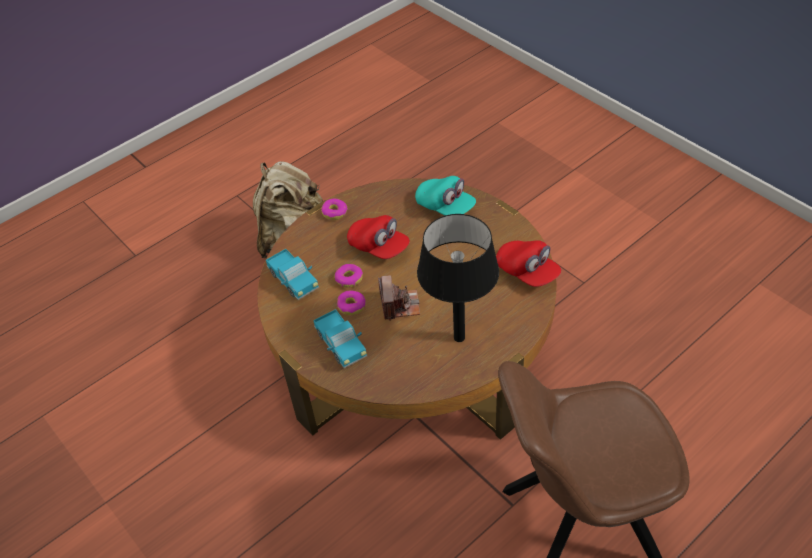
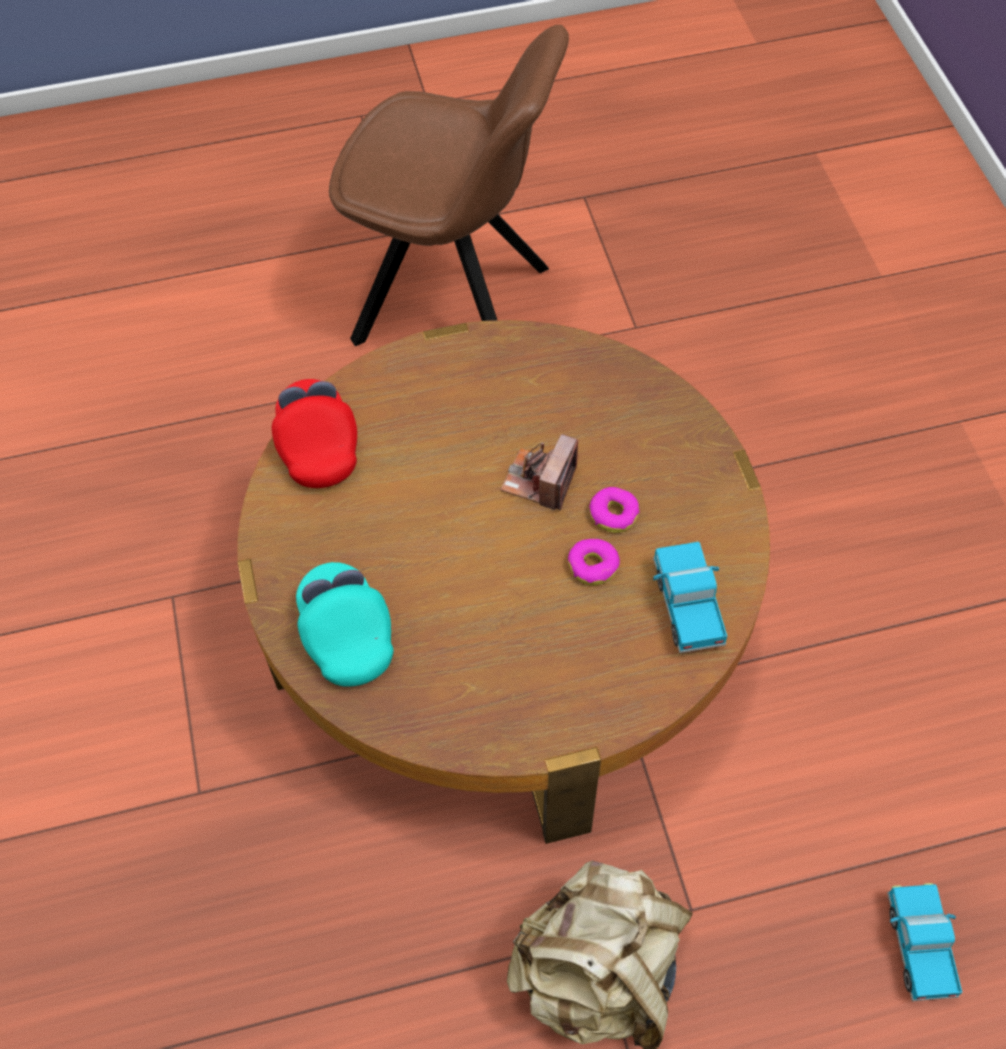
camera: 155 degrees left, 10 degrees up
toy truck [313,309,367,368] -> toy truck moved to [888,883,963,1001]
donut [321,199,348,220] -> none
red cap [347,215,410,259] -> none
black table lamp [417,214,499,342] -> none

